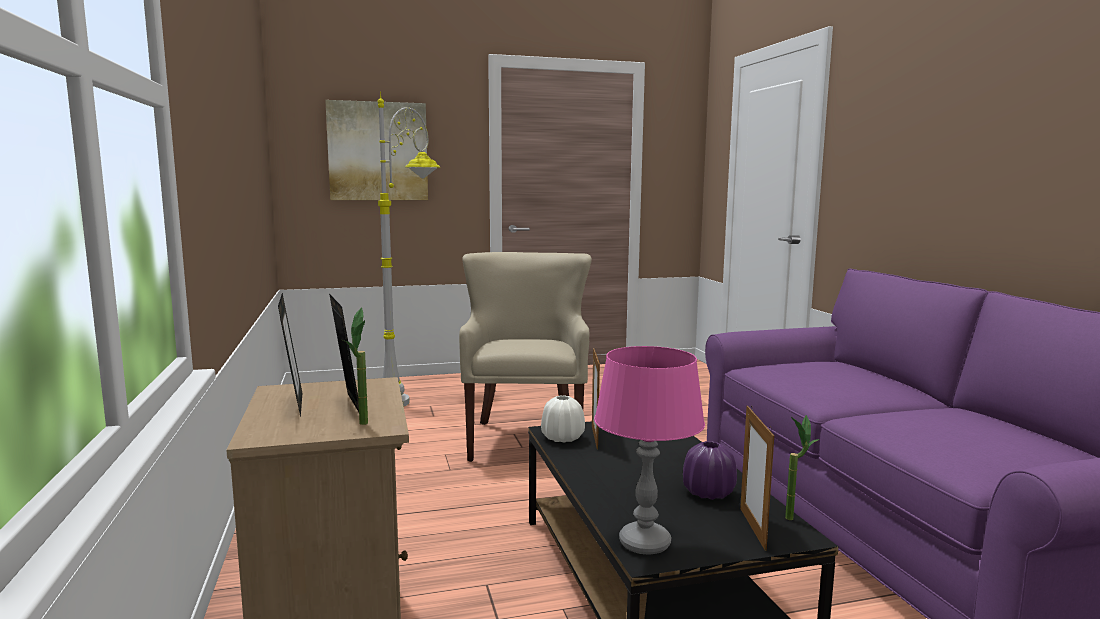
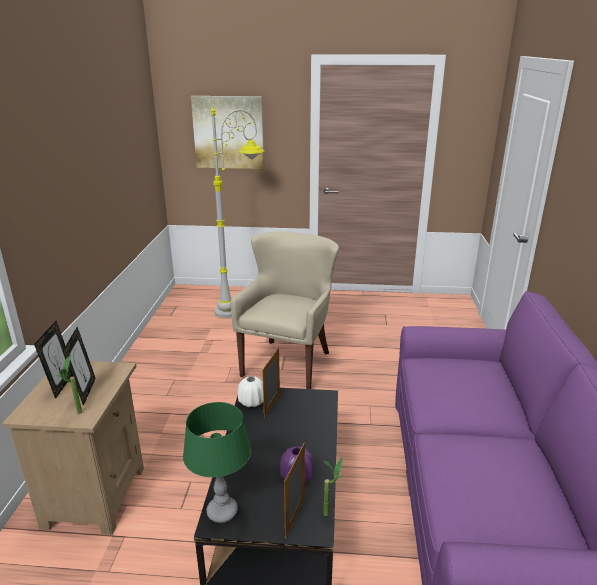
camera: 20 degrees right, 15 degrees up
pink table lamp [594,346,705,555] -> green table lamp [183,402,251,523]

